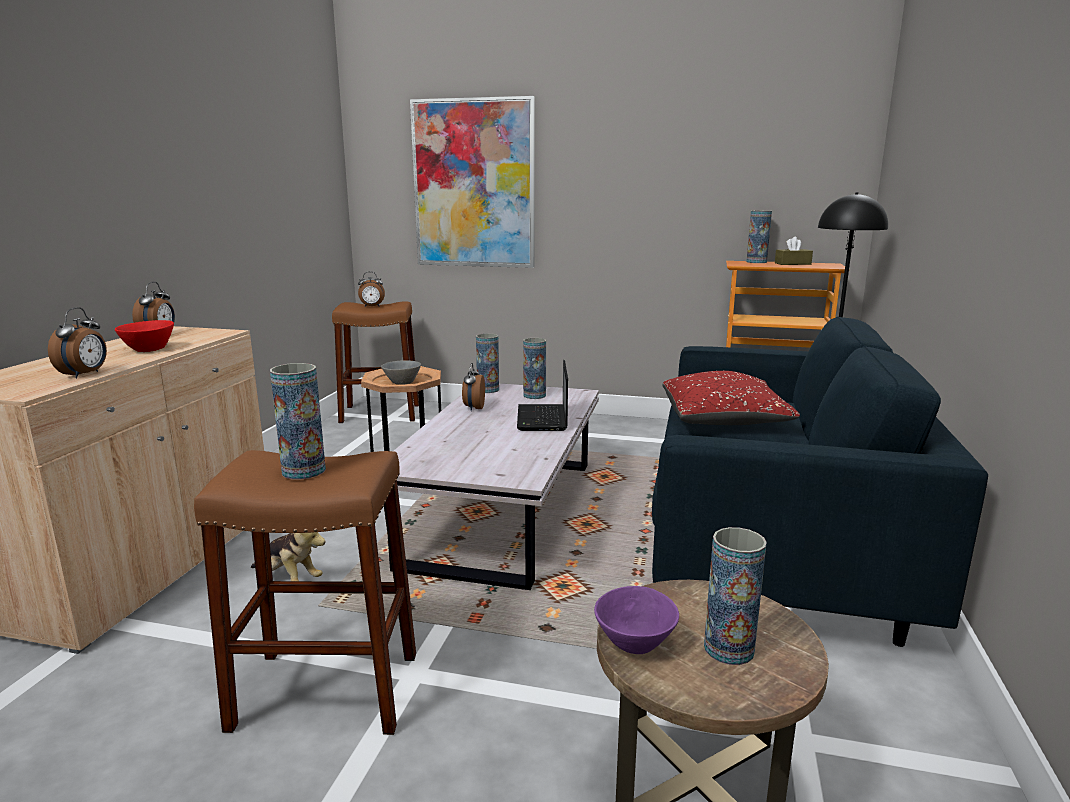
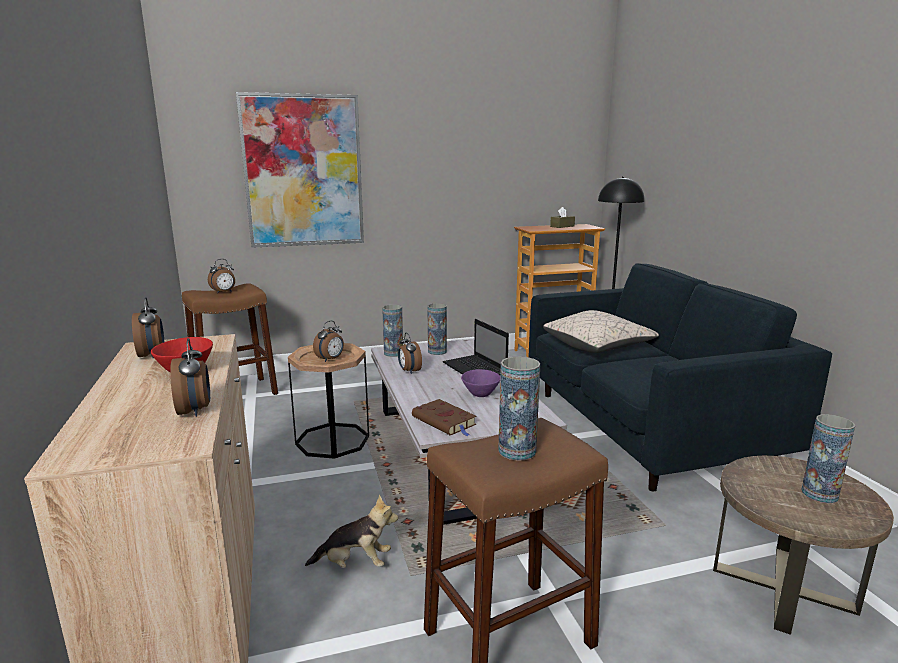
camera: 30 degrees left, 0 degrees up
grey bowl [381,360,421,384] -> alarm clock [313,321,344,362]
purple bowl [594,586,679,654] -> purple bowl moved to [461,369,500,397]
red pillow [662,371,800,425] -> beige pillow [543,310,659,353]
vase [746,210,772,263] -> none
none -> brown book [412,399,476,436]

